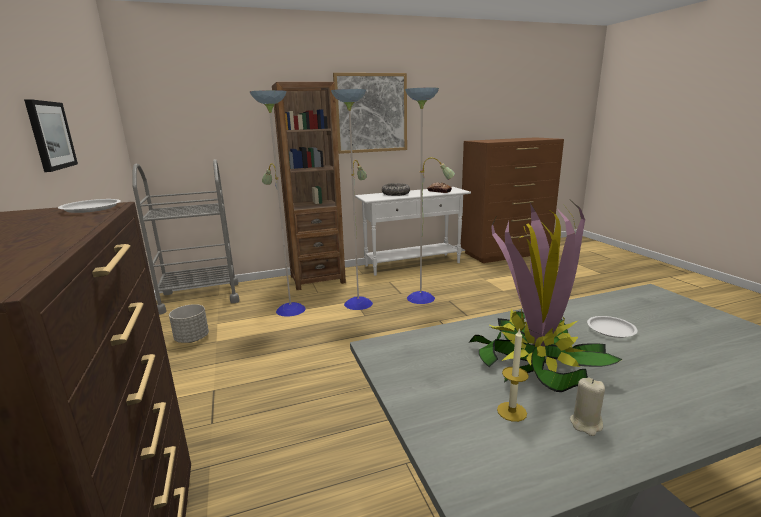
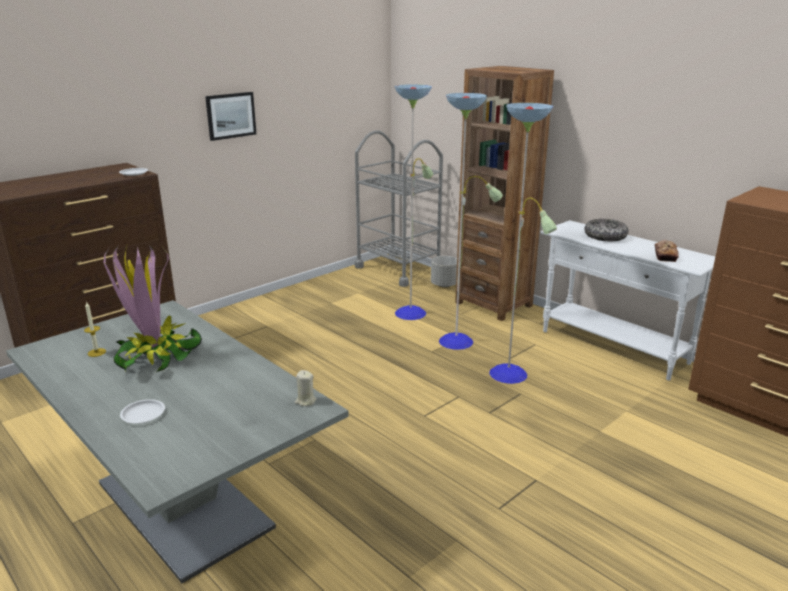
camera: 65 degrees right, 5 degrees up
grey planter [169,304,209,343] -> grey planter moved to [431,256,457,287]
picture [333,73,407,154] -> none
beige candle [570,378,605,436] -> beige candle moved to [295,370,317,406]
white plate [587,316,638,338] -> white plate moved to [120,399,165,423]

